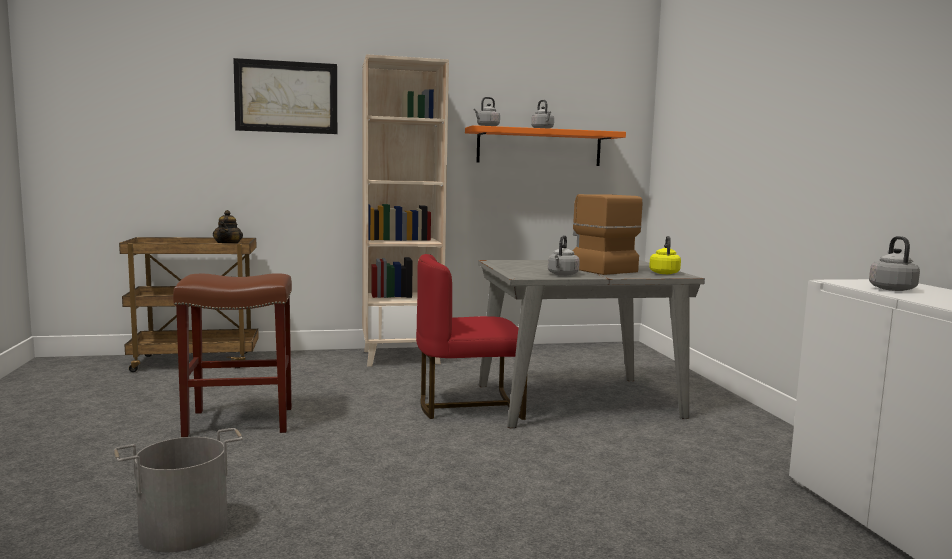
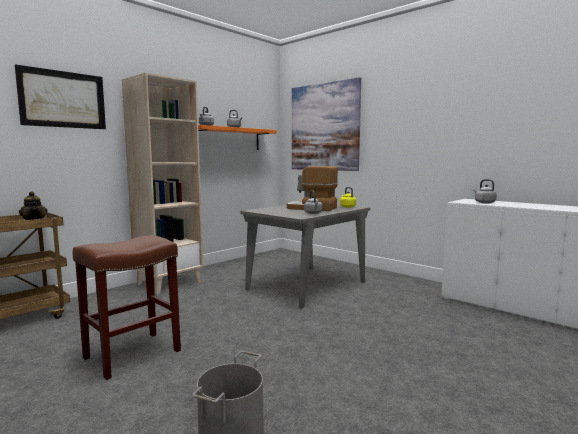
camera: 35 degrees left, 0 degrees up
red chair [416,254,527,420] -> none
none -> picture [292,77,361,171]

